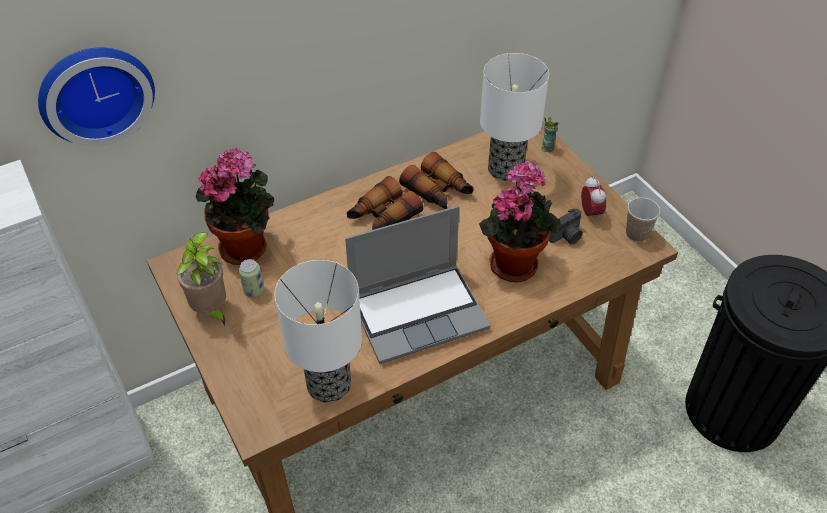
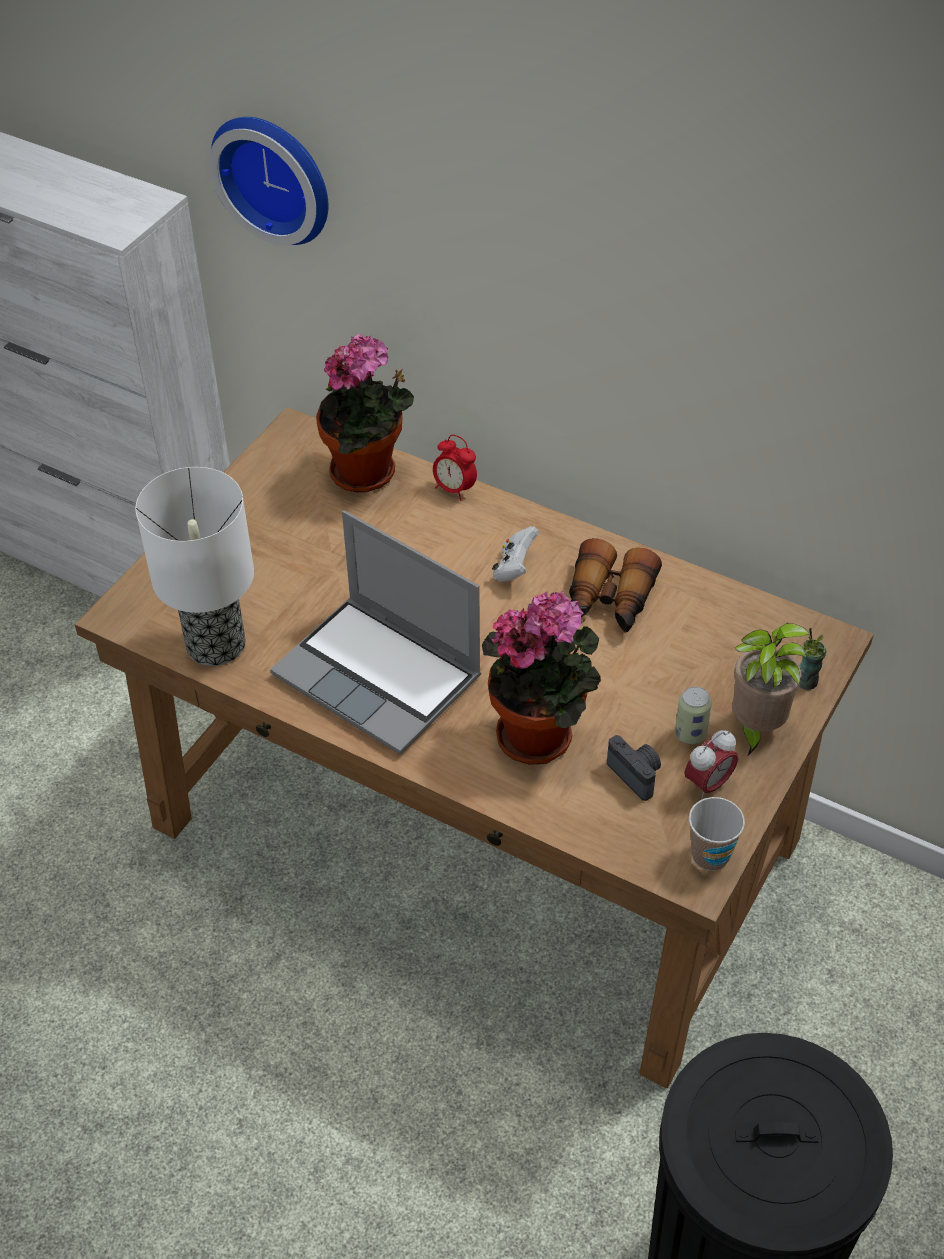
camera: 60 degrees right, 0 degrees up
potted plant [177,232,226,326] -> potted plant moved to [732,623,810,757]
can [239,259,264,298] -> can moved to [675,687,712,744]
binoculars [347,176,423,230] -> white game controller [492,526,539,582]
table lamp [480,53,549,181] -> none
camera [549,208,583,245] -> camera turned 150 degrees counterclockwise [607,735,661,801]
none -> alarm clock [433,435,477,501]

